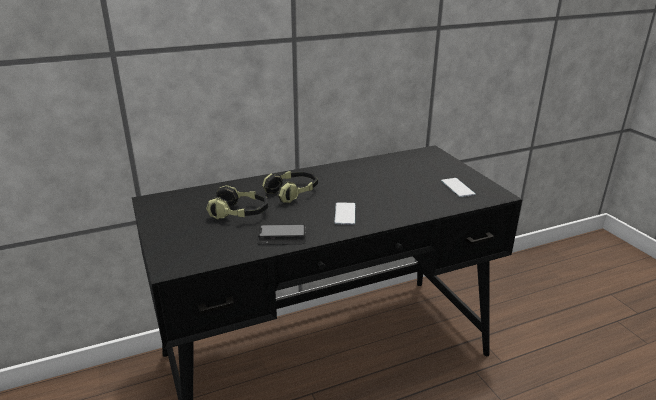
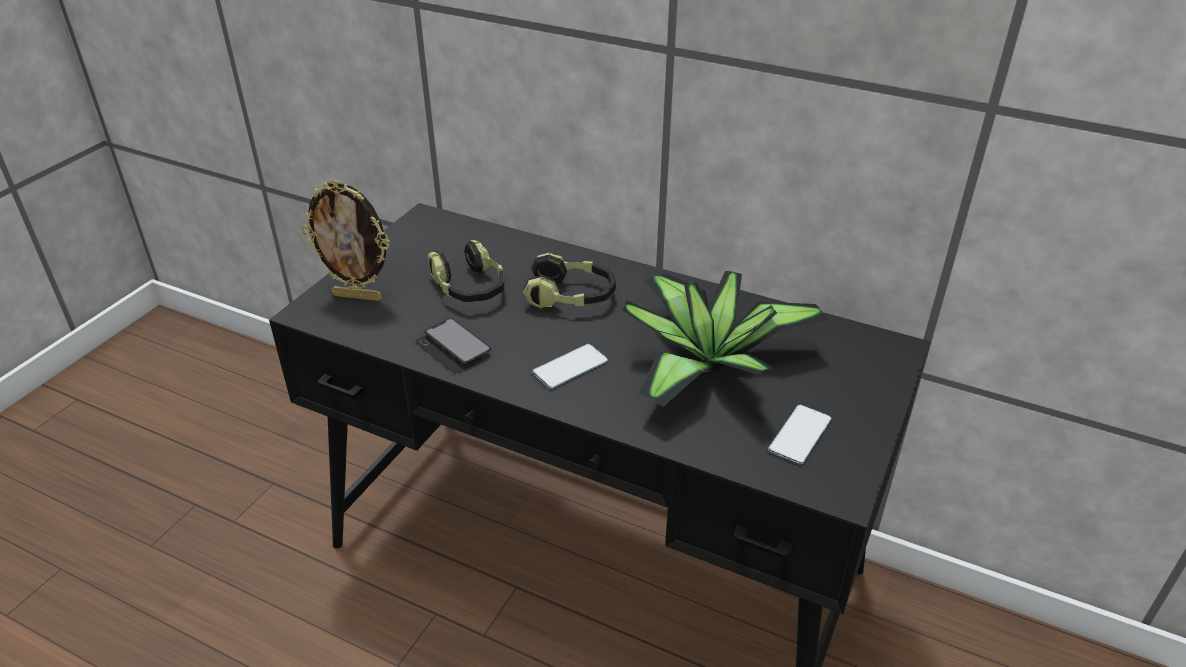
camera: 50 degrees right, 10 degrees up
none -> picture frame [302,179,390,301]
none -> potted plant [622,271,829,407]

